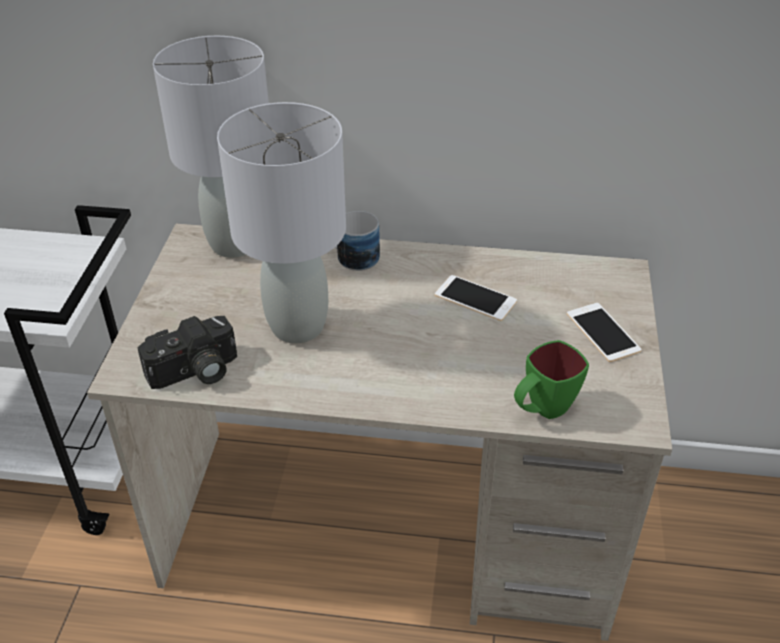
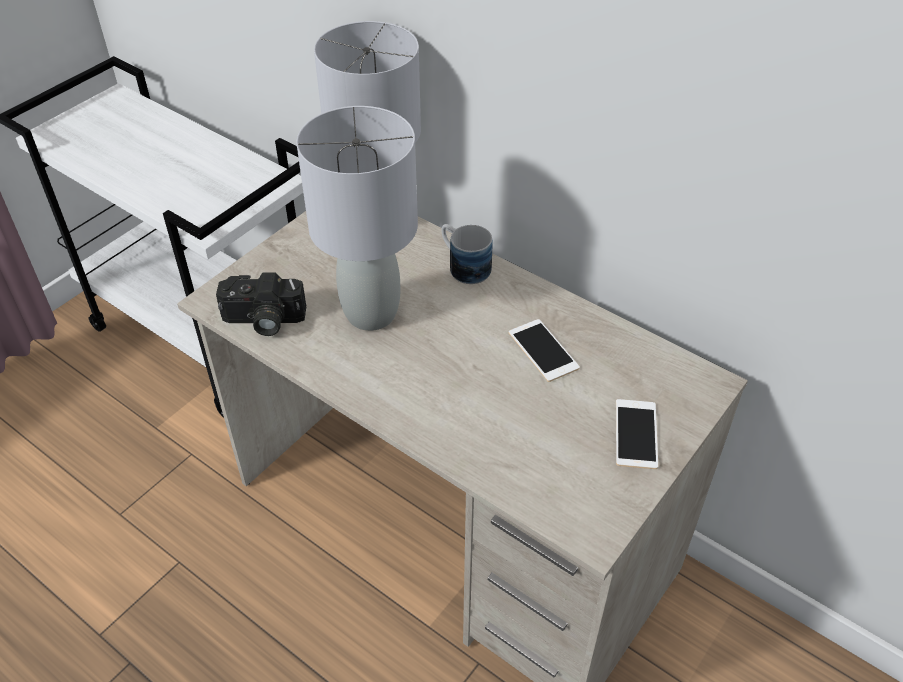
camera: 30 degrees right, 5 degrees up
green mug [514,340,589,419] -> none

